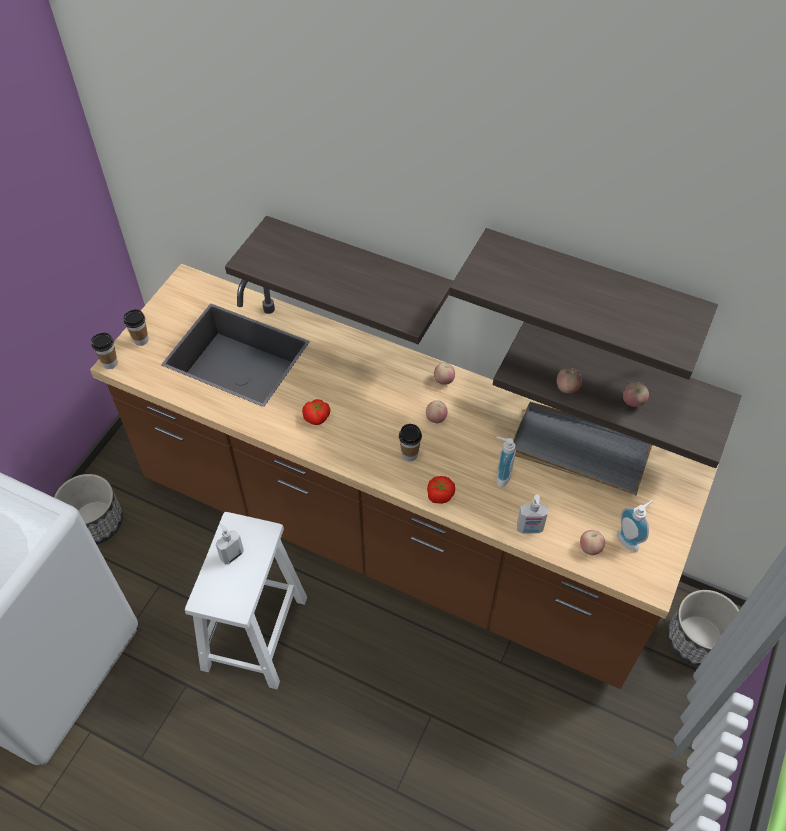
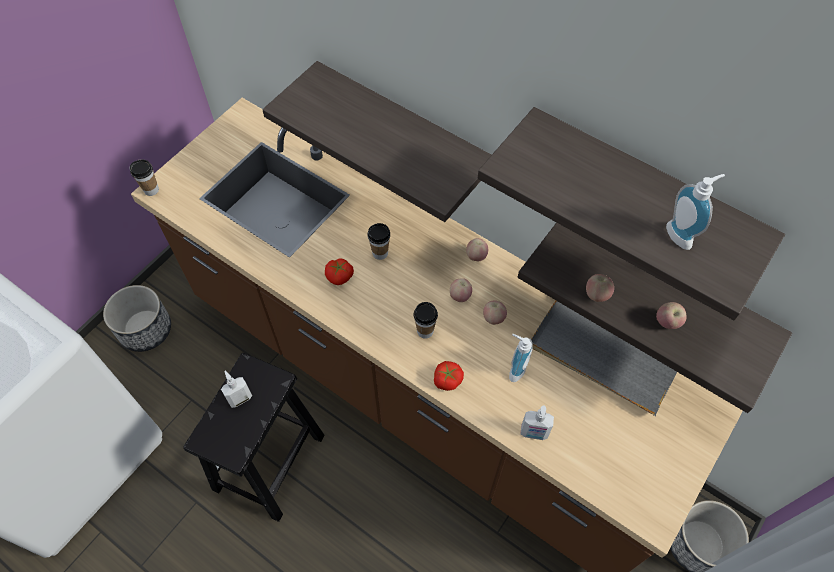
camera: 10 degrees right, 5 degrees up
cup [123,309,149,346] -> cup moved to [368,223,390,260]
white stool [185,512,307,689] -> black stool [183,353,325,522]
apple [580,530,605,555] -> apple moved to [483,301,507,325]
soap dispenser [617,500,653,552] -> soap dispenser moved to [666,174,725,250]

